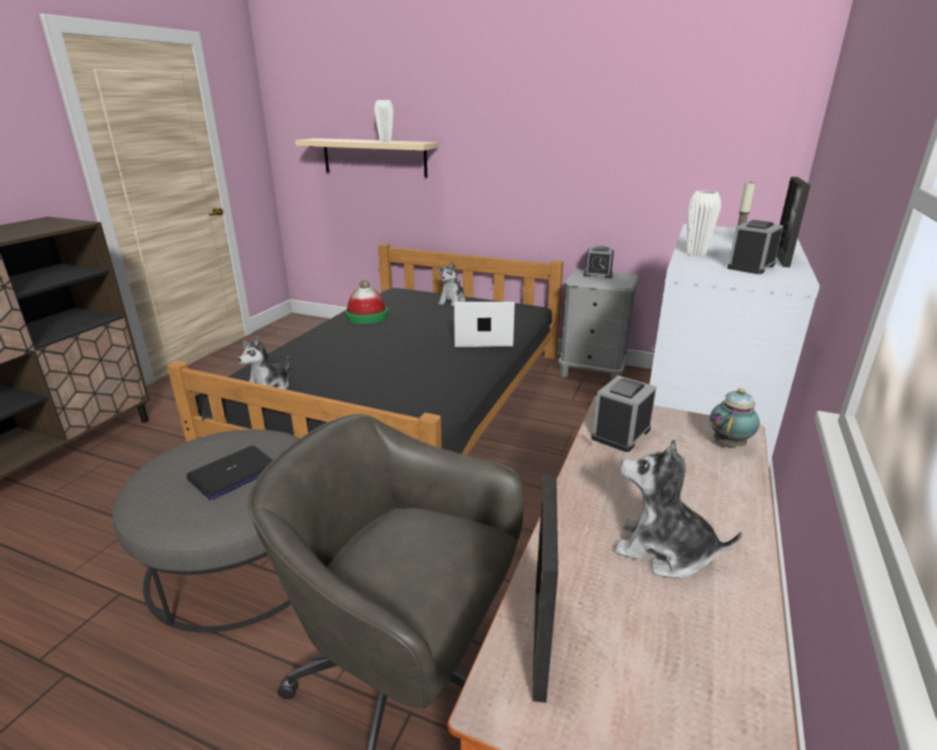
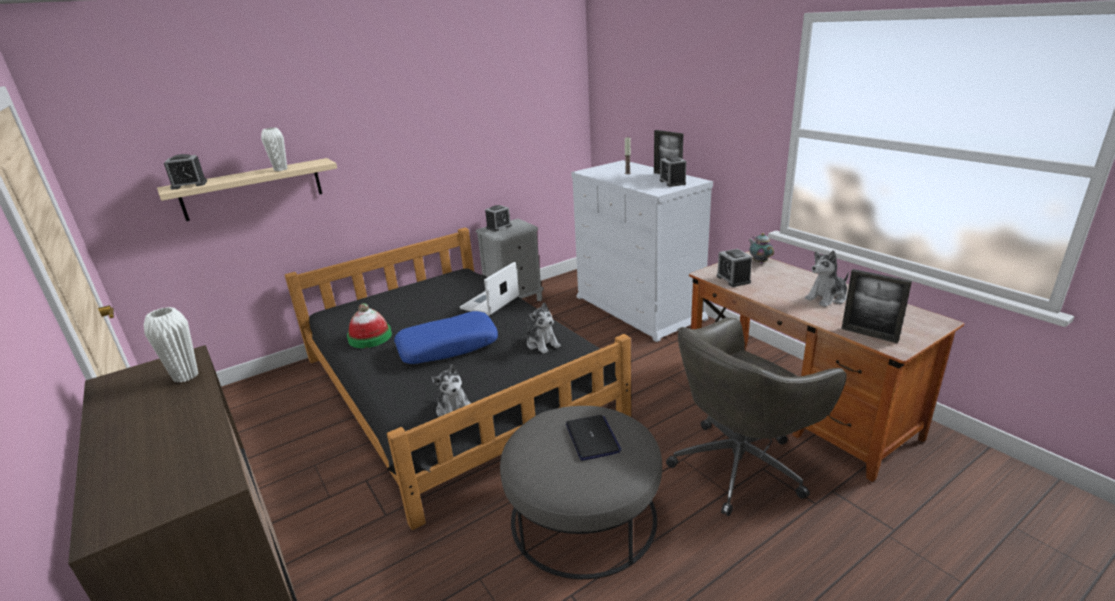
camera: 55 degrees left, 0 degrees up
plush toy [438,262,466,306] -> plush toy moved to [527,302,561,354]
white vase [687,190,721,256] -> white vase moved to [144,307,198,383]
none -> alarm clock [164,154,207,190]
none -> blue pillow [394,311,498,364]

